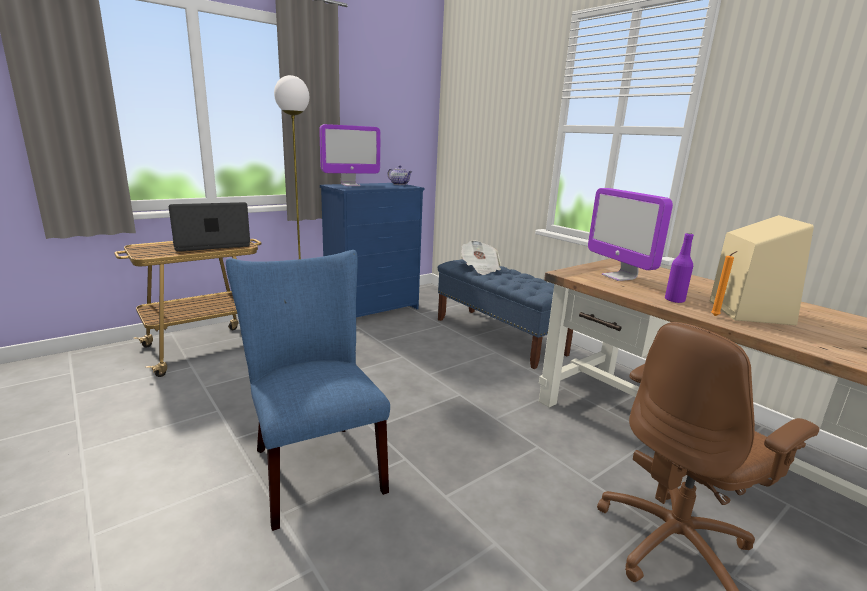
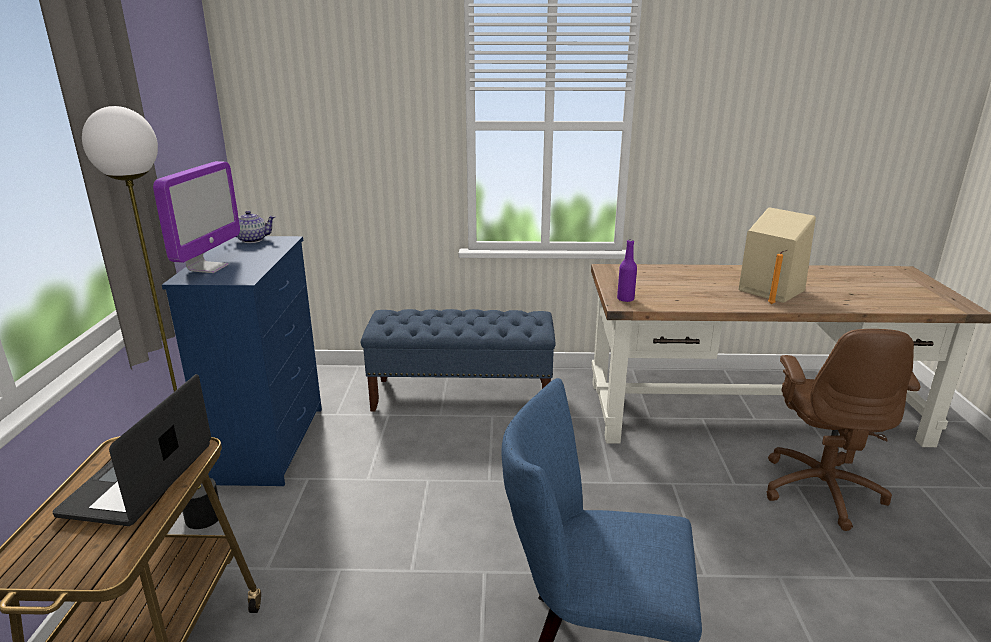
camera: 50 degrees left, 5 degrees up
newspaper [461,240,501,275] -> none
monitor [588,188,673,281] -> none
purple bottle [665,233,694,303] -> purple bottle moved to [617,240,637,302]

